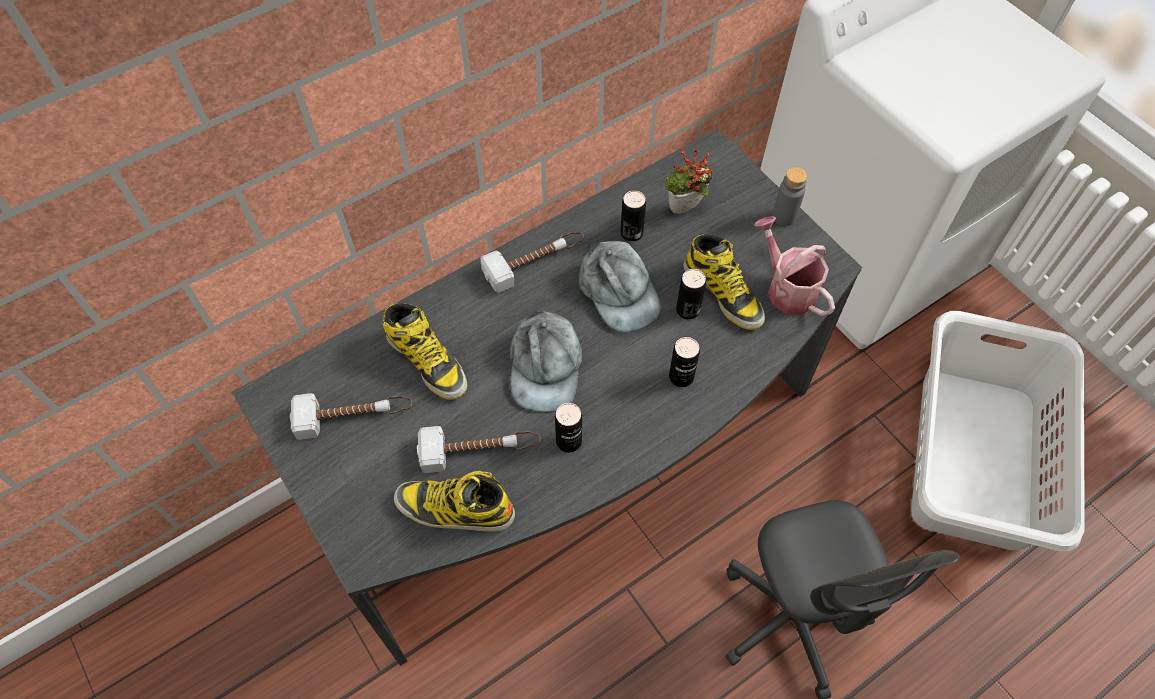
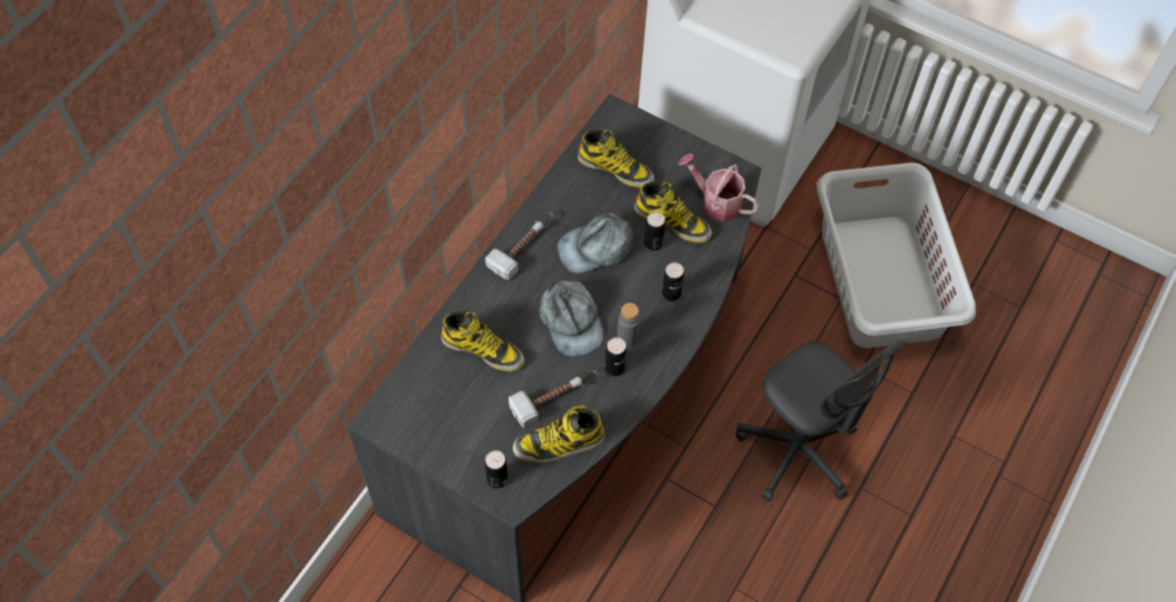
camera: 25 degrees left, 0 degrees up
hammer [290,393,413,440] -> none
grey cap [579,241,661,332] -> grey cap turned 120 degrees clockwise [557,213,635,274]
can [620,191,646,242] -> can moved to [485,450,508,488]
potted plant [665,148,713,214] -> boot [578,130,654,188]
grey bottle [772,167,807,226] -> grey bottle moved to [617,303,640,347]

